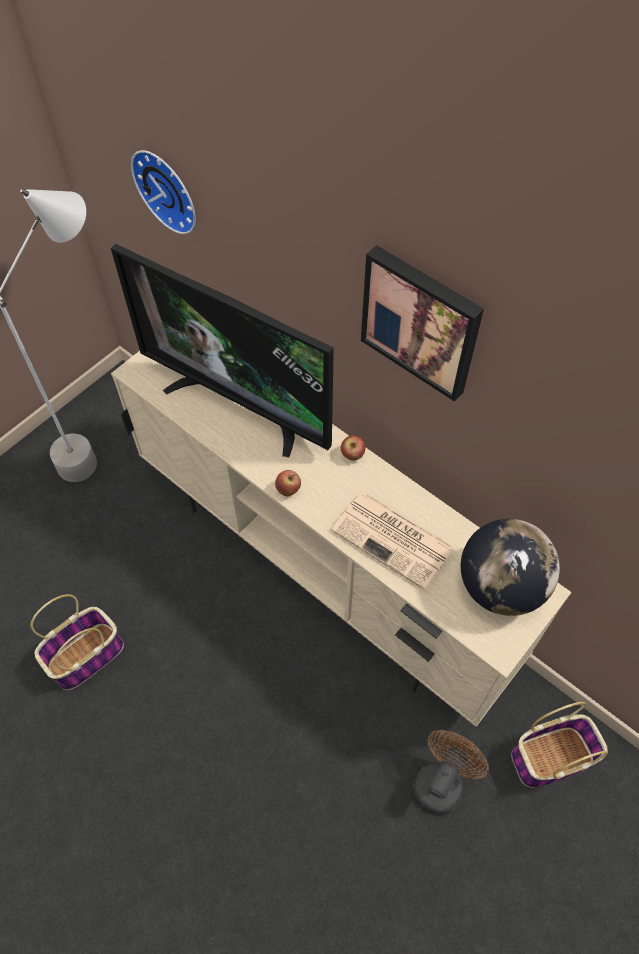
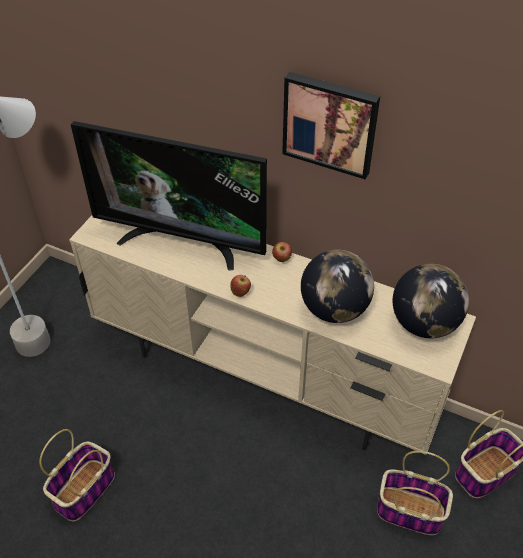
camera: 15 degrees left, 10 degrees down
wall clock [131,150,196,234] -> none
newspaper [331,492,455,590] -> globe [301,250,374,323]
brown fan [414,730,489,814] -> basket [377,451,453,535]

